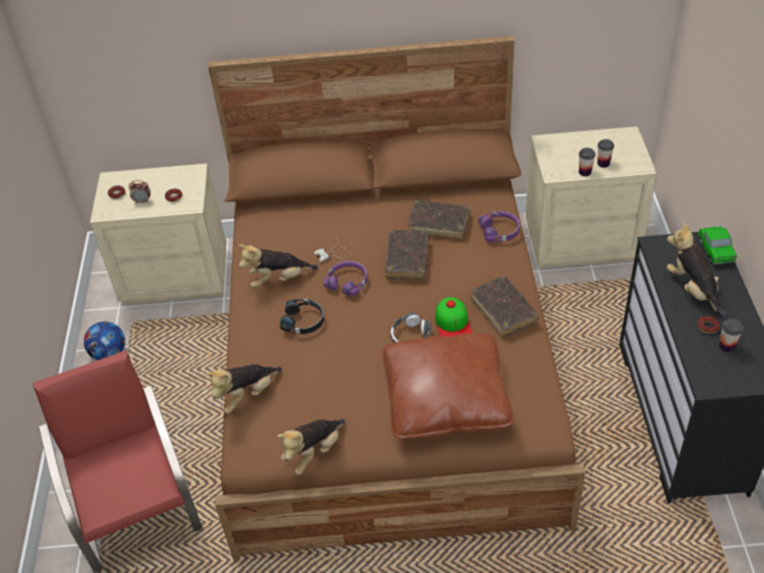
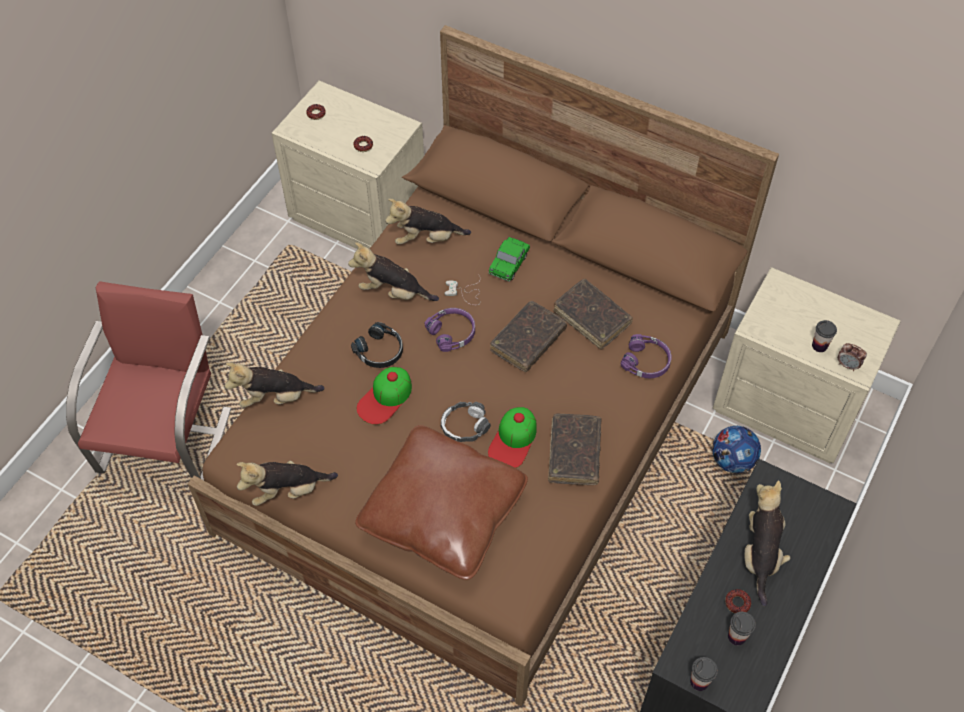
camera: 30 degrees right, 10 degrees up
football [84,321,125,360] -> football moved to [712,426,761,473]
alarm clock [129,180,150,204] -> alarm clock moved to [838,343,867,371]
cup [579,148,596,176] -> cup moved to [690,657,718,691]
toy car [698,226,737,264] -> toy car moved to [489,237,530,282]
none -> cap [357,367,412,424]
none -> plush toy [385,199,471,245]

